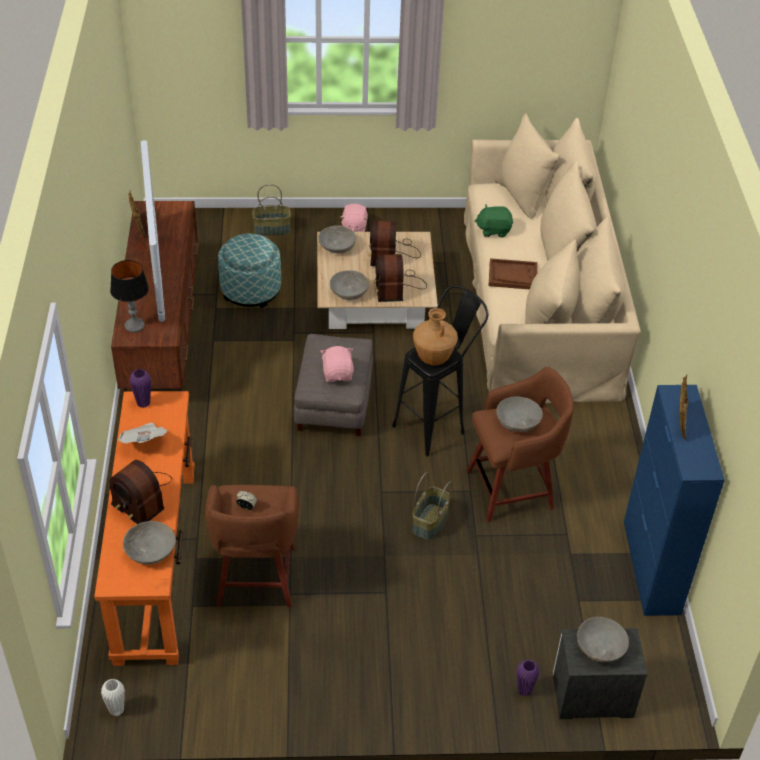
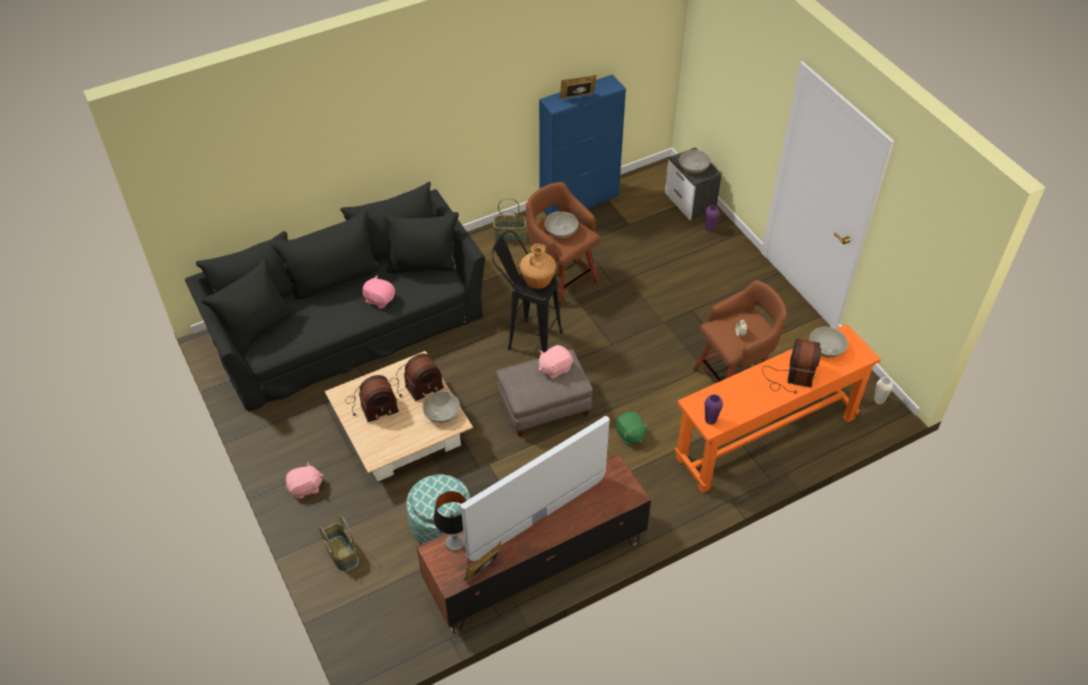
camera: 115 degrees left, 5 degrees up
table lamp [110,260,149,332] -> table lamp moved to [433,491,466,552]
newspaper [118,423,168,443] -> none
grey bowl [318,226,356,253] -> none
basket [412,472,452,540] -> basket moved to [493,198,526,242]
beige sofa [464,113,641,404] -> black sofa [185,182,485,411]
green plush toy [475,204,513,237] -> green plush toy moved to [616,412,649,445]
brown tray [489,258,537,289] -> pink plush toy [362,275,395,309]

